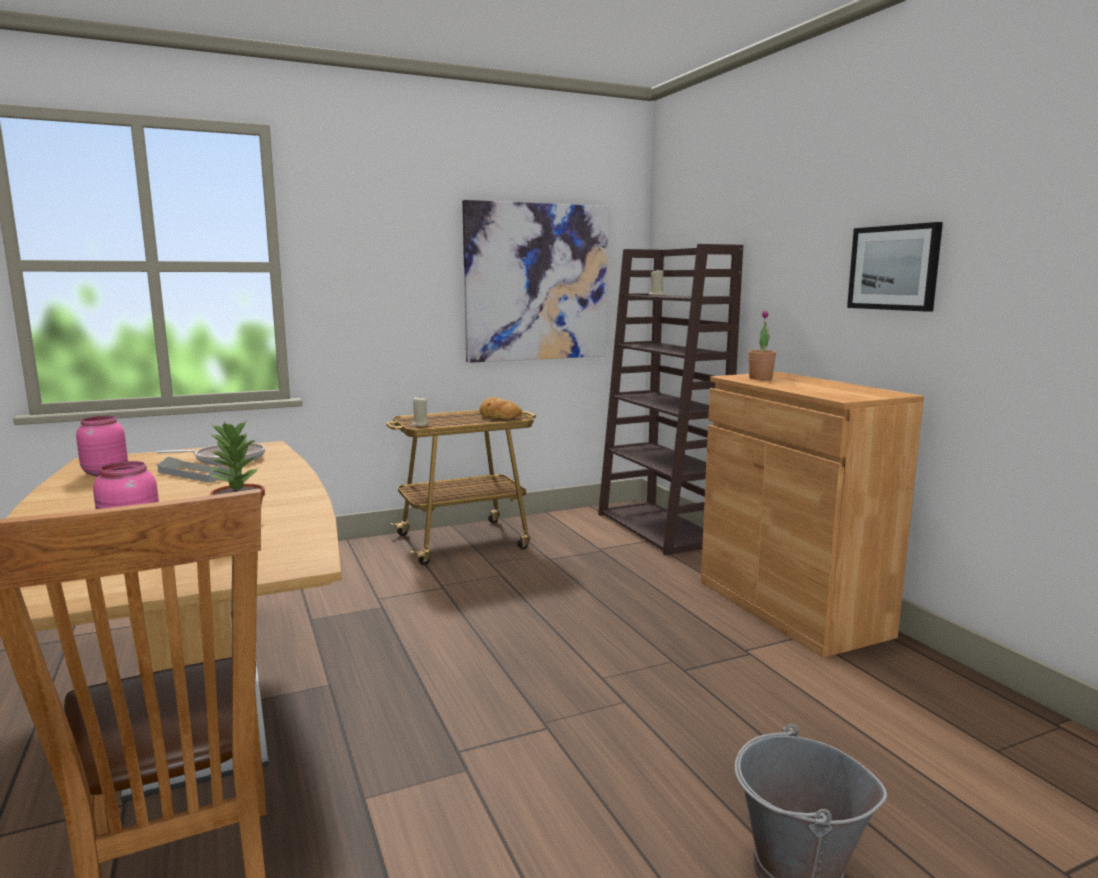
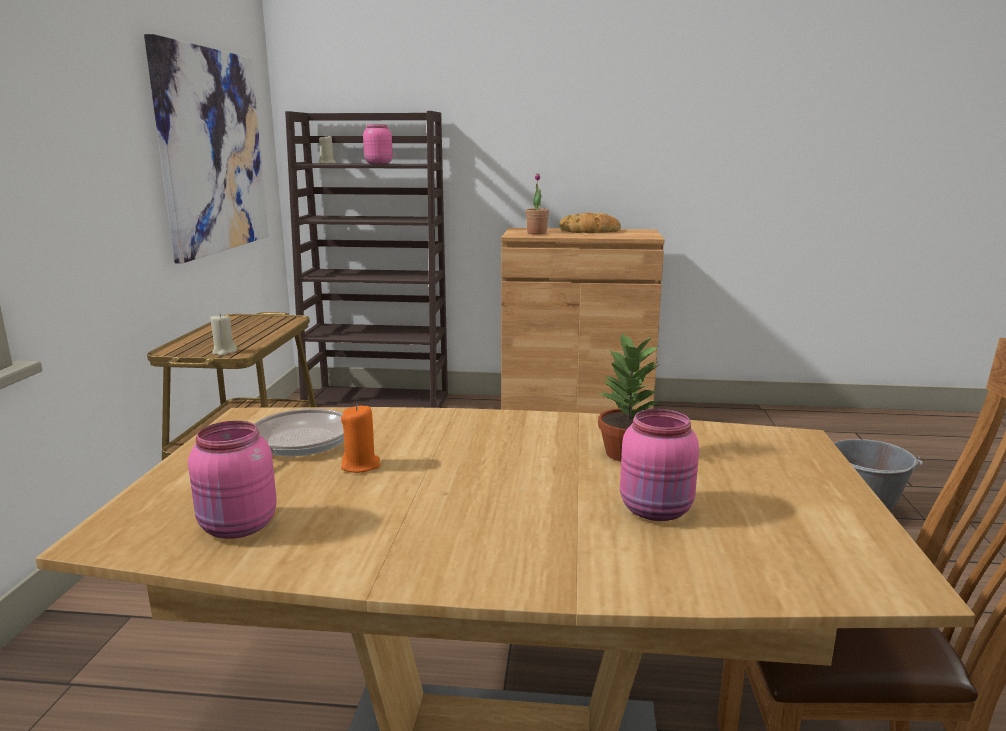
camera: 60 degrees left, 5 degrees up
grey tray [158,457,230,483] -> orange candle [341,405,380,473]
bread [479,397,522,419] -> bread moved to [559,213,621,233]
picture [847,222,943,312] -> none
none -> pink jar [363,124,393,164]

